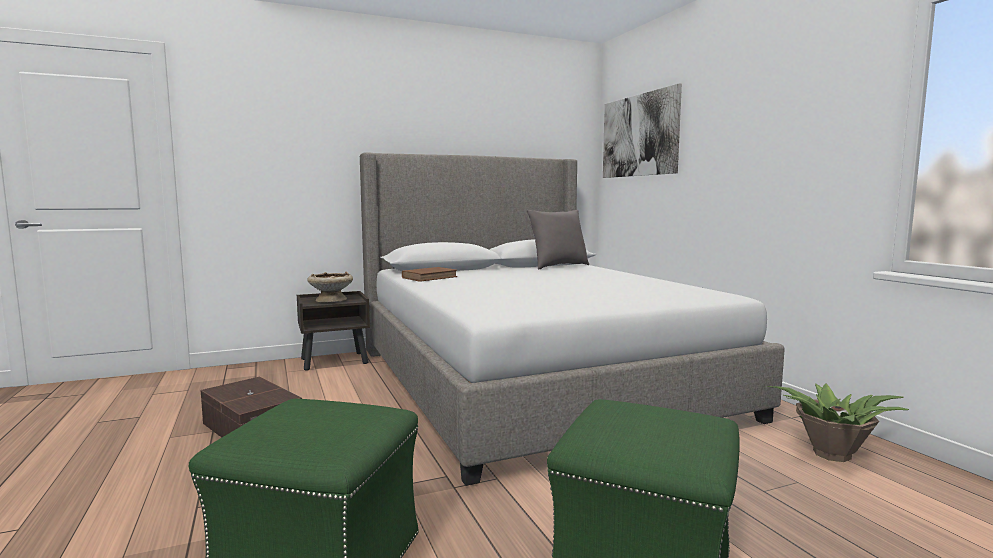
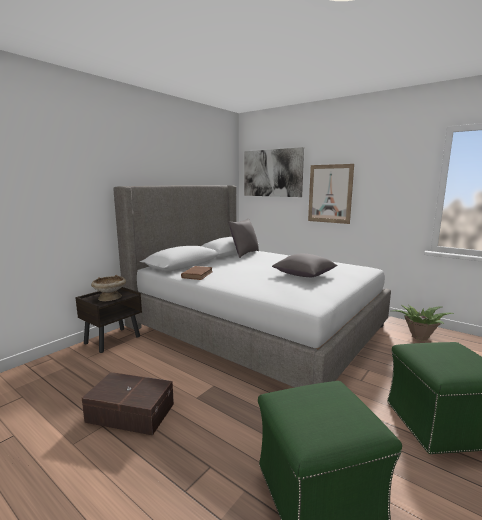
camera: 30 degrees left, 5 degrees up
none -> grey pillow [272,254,338,277]
none -> picture [308,164,354,224]

